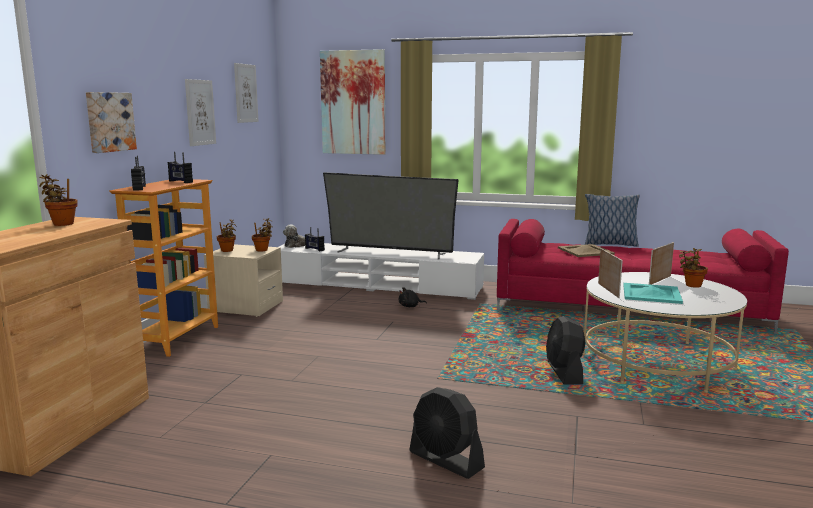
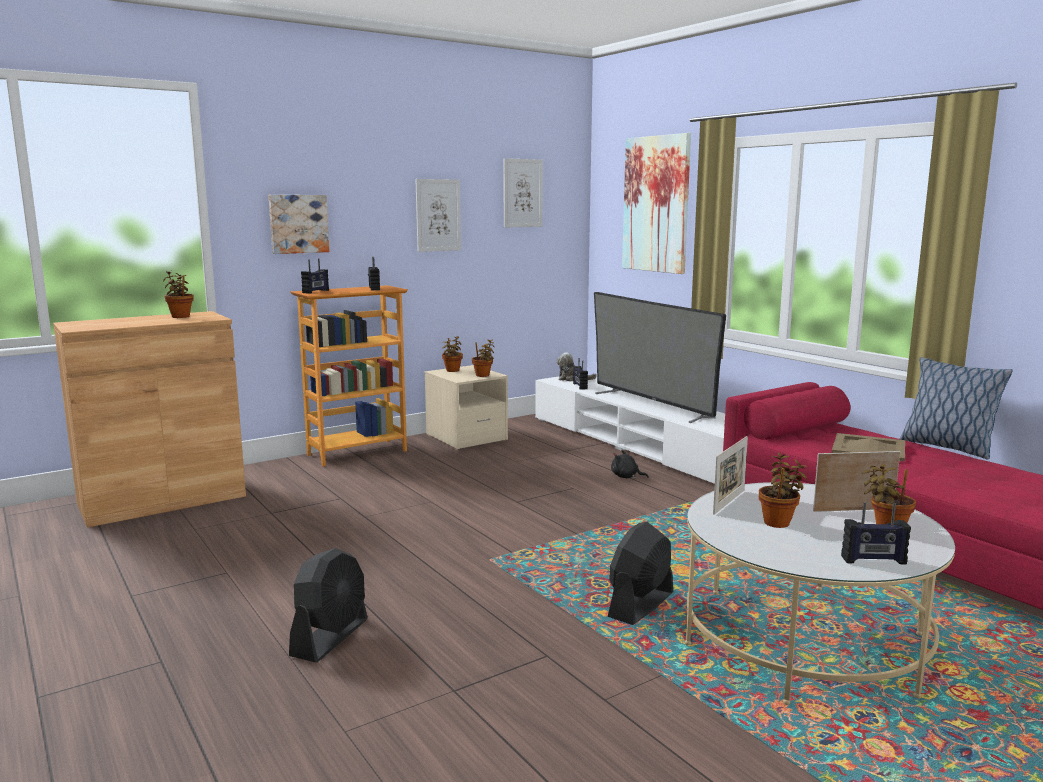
camera: 40 degrees right, 0 degrees up
black fan [409,387,485,479] -> black fan turned 150 degrees counterclockwise [289,548,368,663]
turquoise tray [623,283,683,304] -> potted plant [759,452,808,528]
none -> radio [841,502,911,565]

